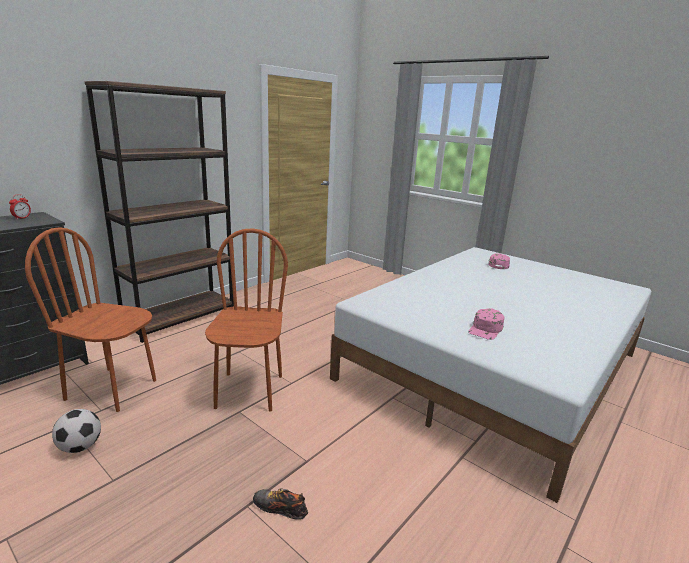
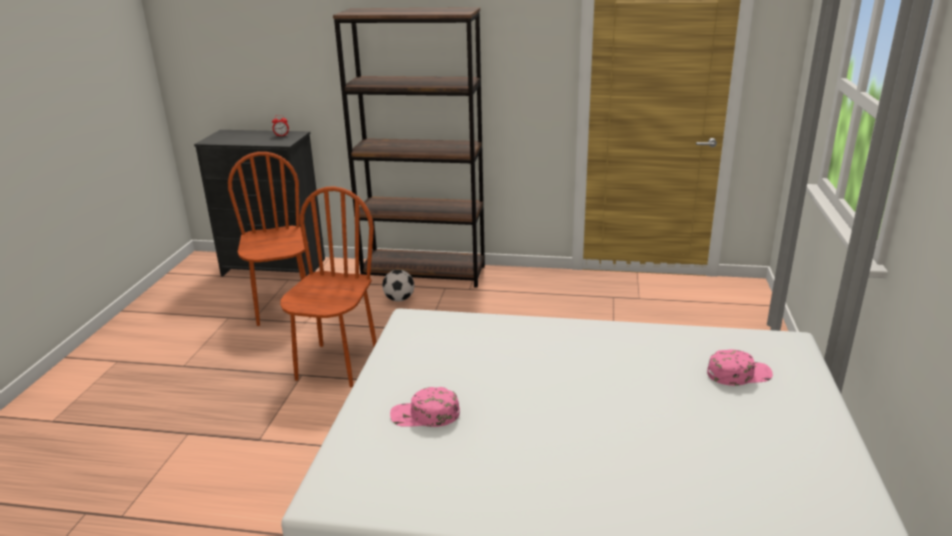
camera: 60 degrees right, 5 degrees up
football [52,409,101,453] -> football moved to [382,270,414,301]
brown chair [205,228,288,411] -> brown chair turned 45 degrees counterclockwise [280,186,377,387]
shoe [253,488,308,520] -> none

